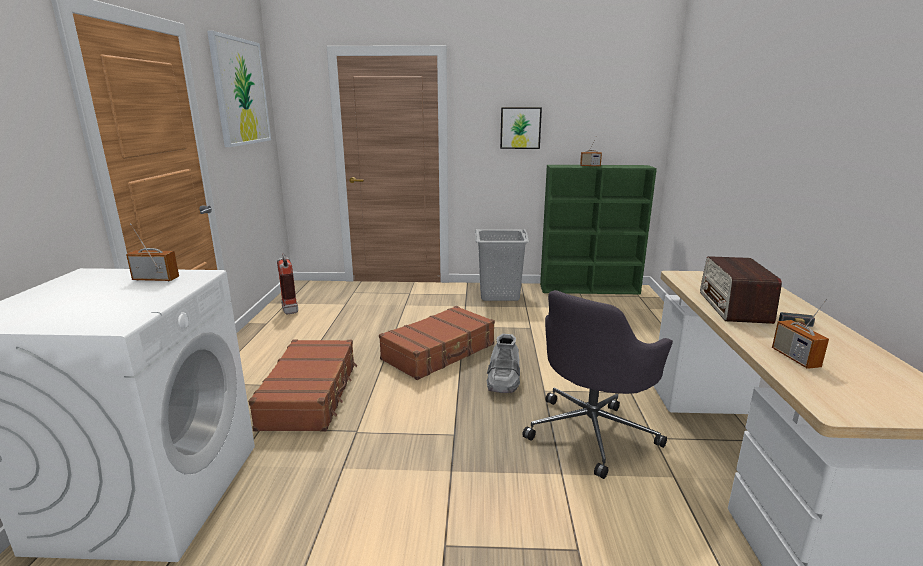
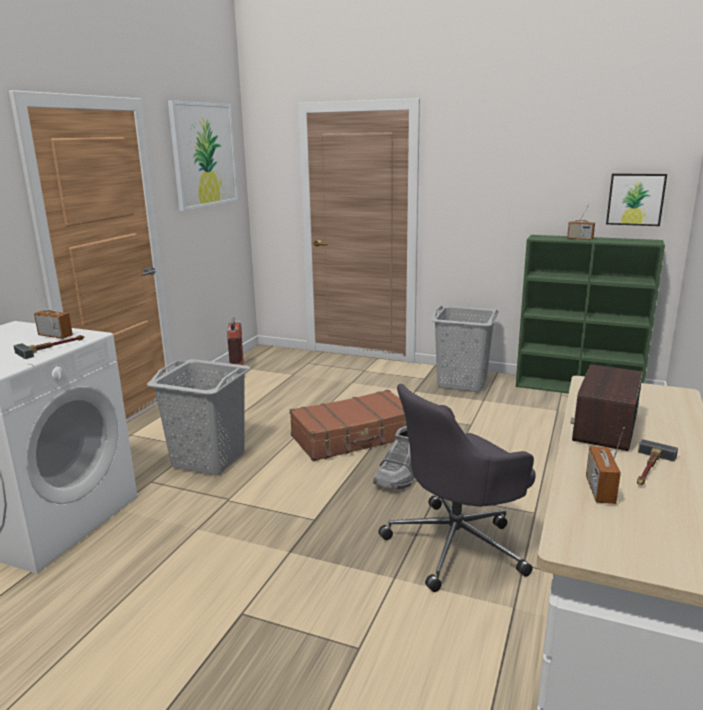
camera: 20 degrees right, 0 degrees up
brown suitcase [248,340,357,432] -> grey laundry basket [147,359,250,476]
picture [500,107,542,149] -> picture moved to [606,174,667,226]
none -> hammer [14,335,85,359]

